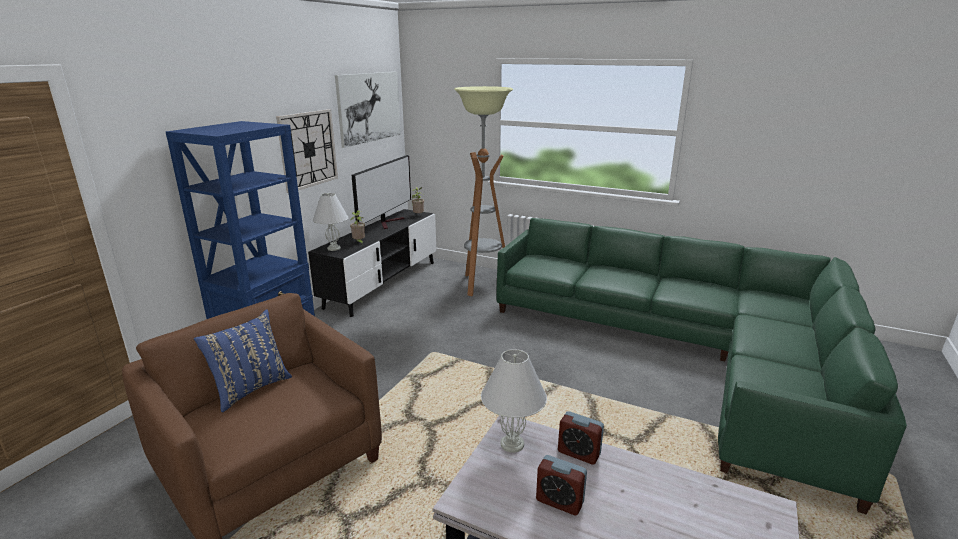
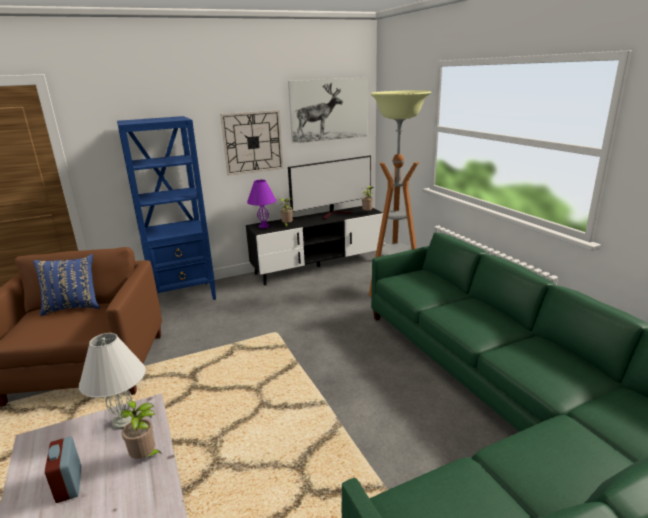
camera: 40 degrees right, 0 degrees up
white table lamp [313,193,349,251] -> purple table lamp [247,180,276,228]
alarm clock [558,411,604,464] -> potted plant [121,401,163,459]

